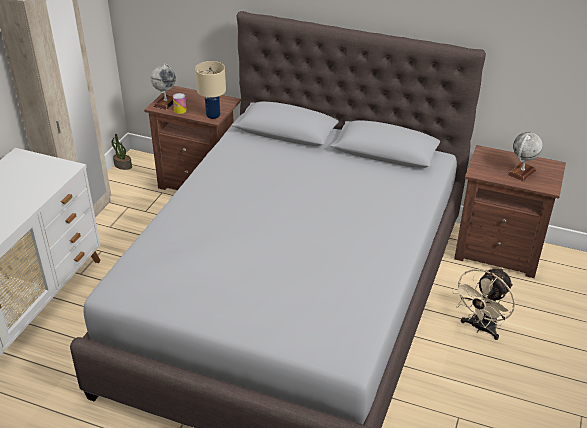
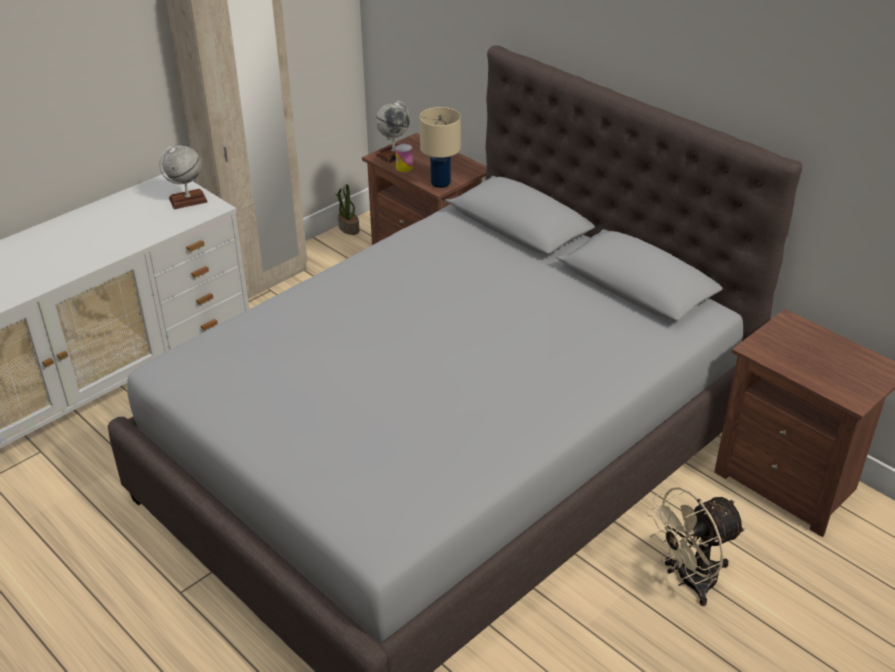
camera: 25 degrees right, 0 degrees up
globe [508,132,543,181] -> globe moved to [159,145,208,209]

